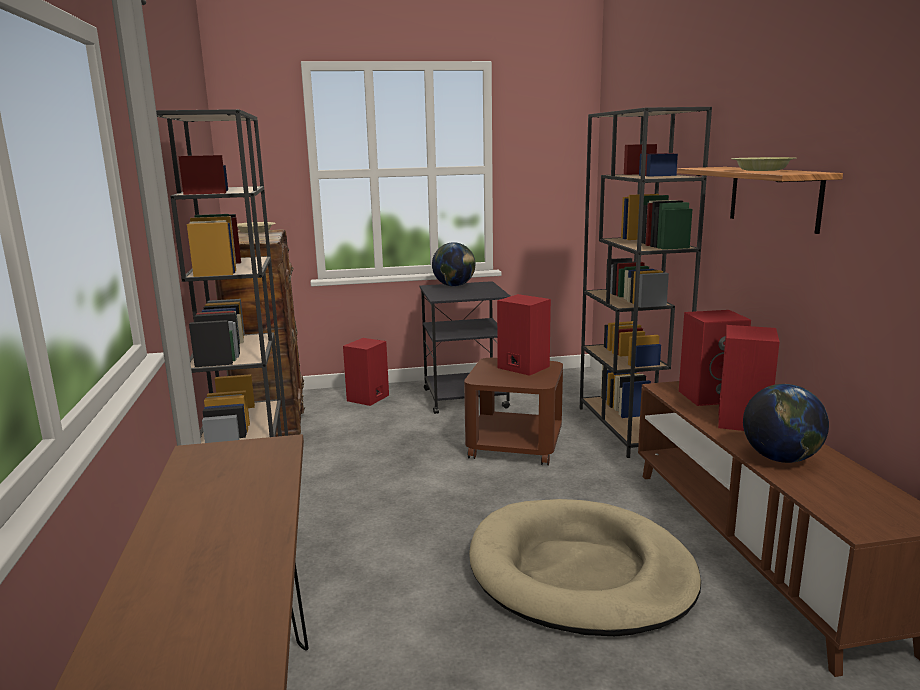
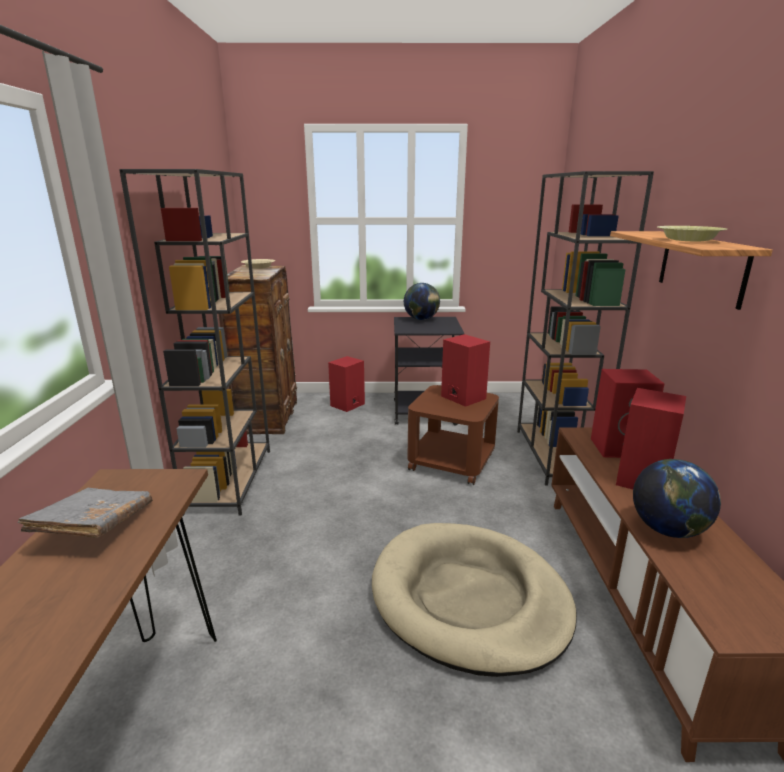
camera: 10 degrees right, 5 degrees up
none -> grey book [18,488,153,538]

